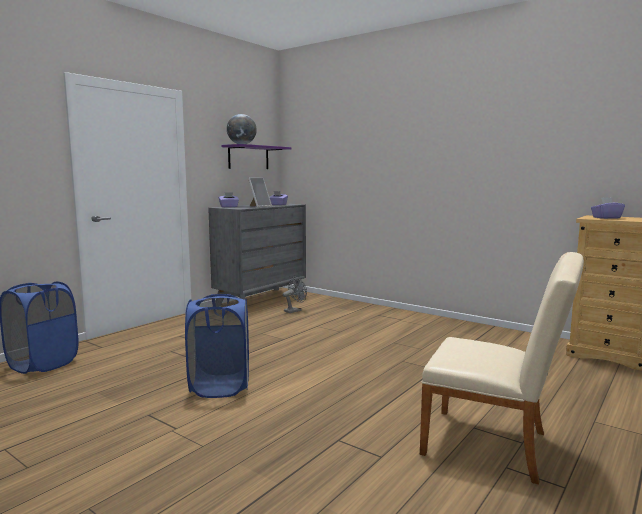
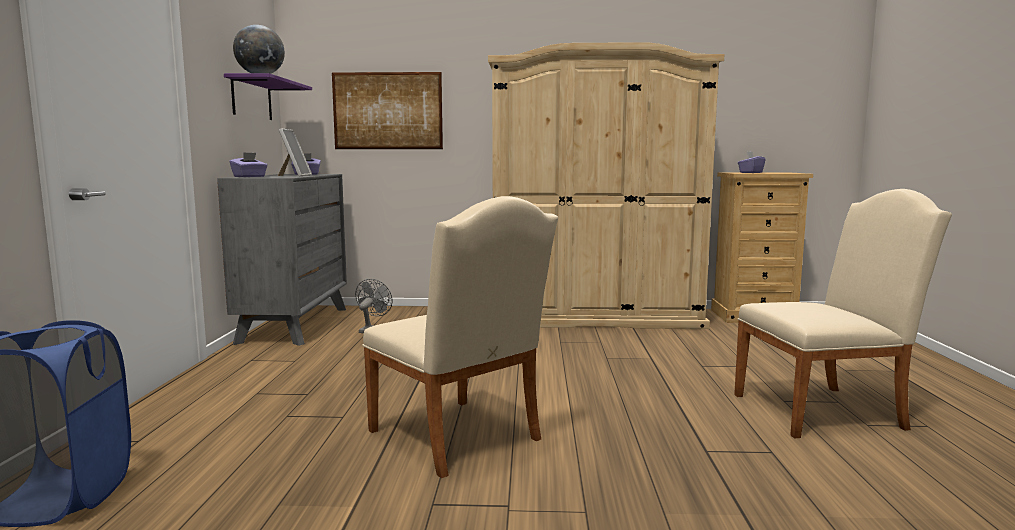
camera: 35 degrees left, 0 degrees up
blue laundry basket [185,294,249,398] -> beige chair [362,196,558,478]
none -> picture [332,72,443,149]
none -> beige wardrobe [488,42,724,329]

